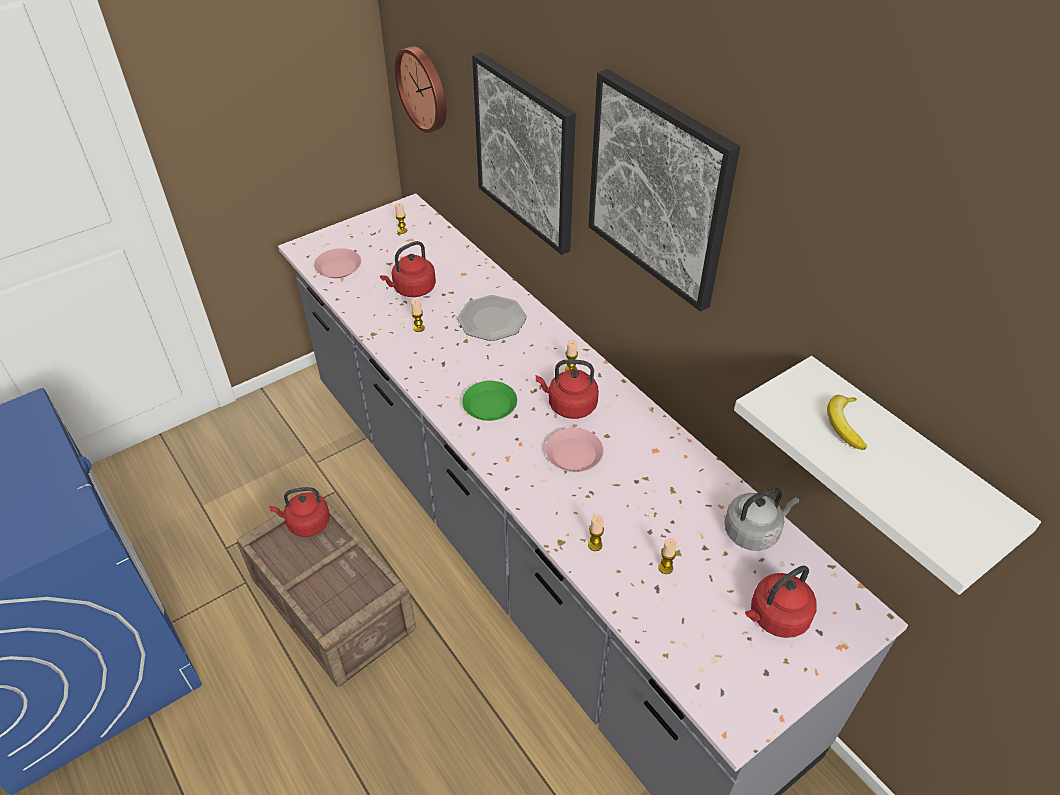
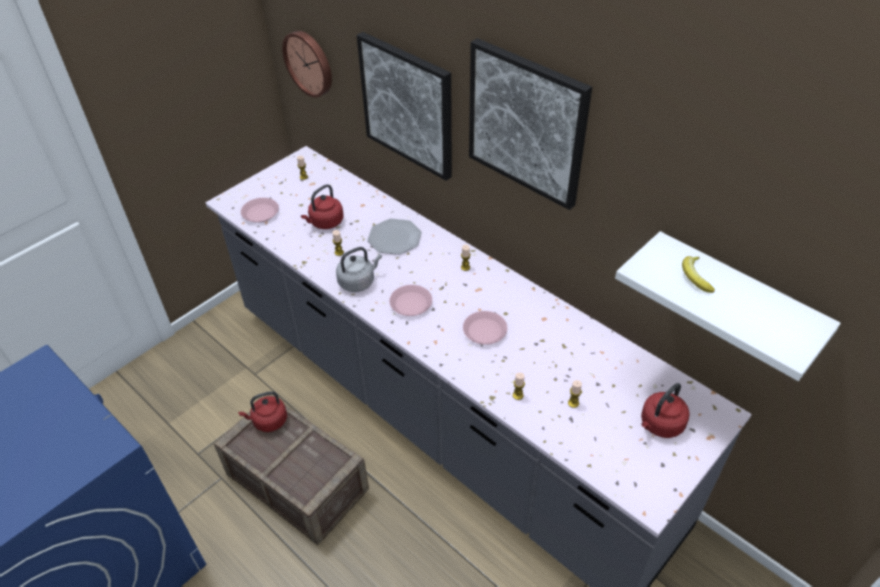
camera: 10 degrees left, 0 degrees up
green plate [462,381,517,421] -> pink plate [389,285,432,316]
red kettle [536,359,599,419] -> none
grey kettle [724,488,799,551] -> grey kettle moved to [336,247,382,292]

